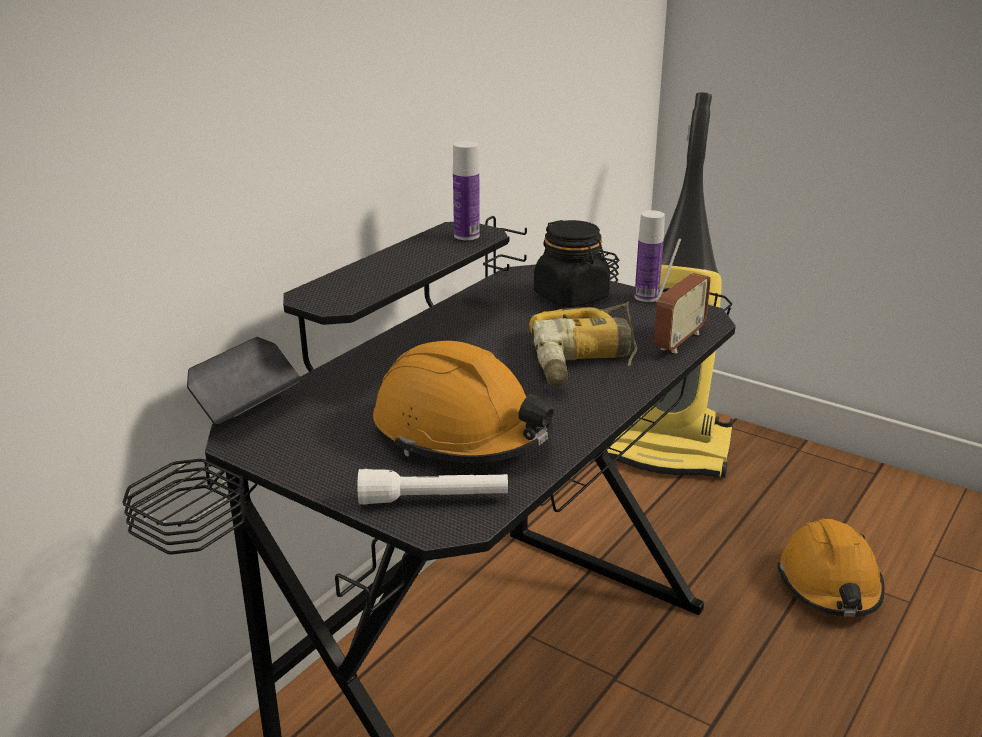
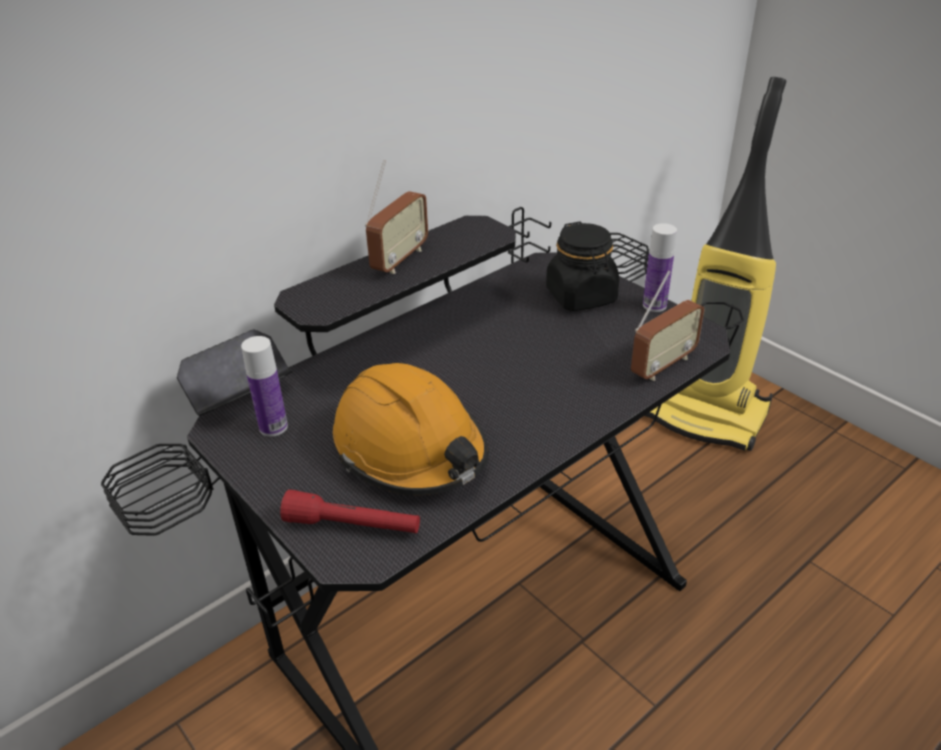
camera: 15 degrees right, 10 degrees up
white flashlight [358,469,508,505] -> red flashlight [280,490,420,533]
bottle [453,141,480,240] -> bottle moved to [241,336,288,437]
power drill [529,302,637,386] -> none
orange hard hat [778,519,884,617] -> none
none -> radio [365,160,428,274]

